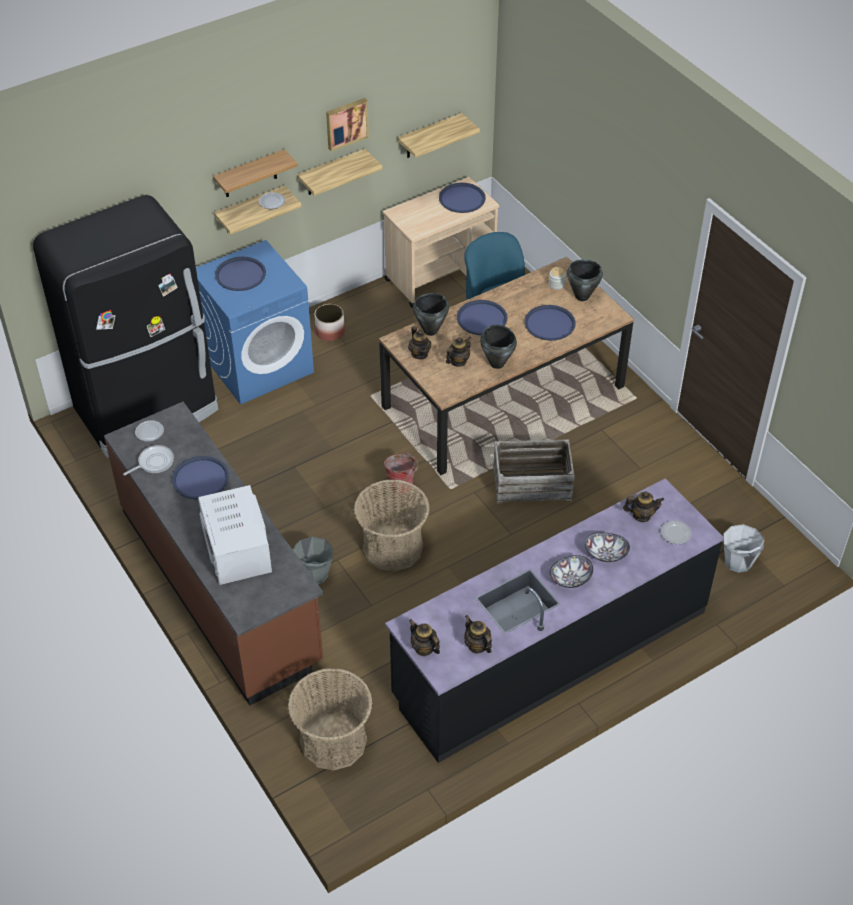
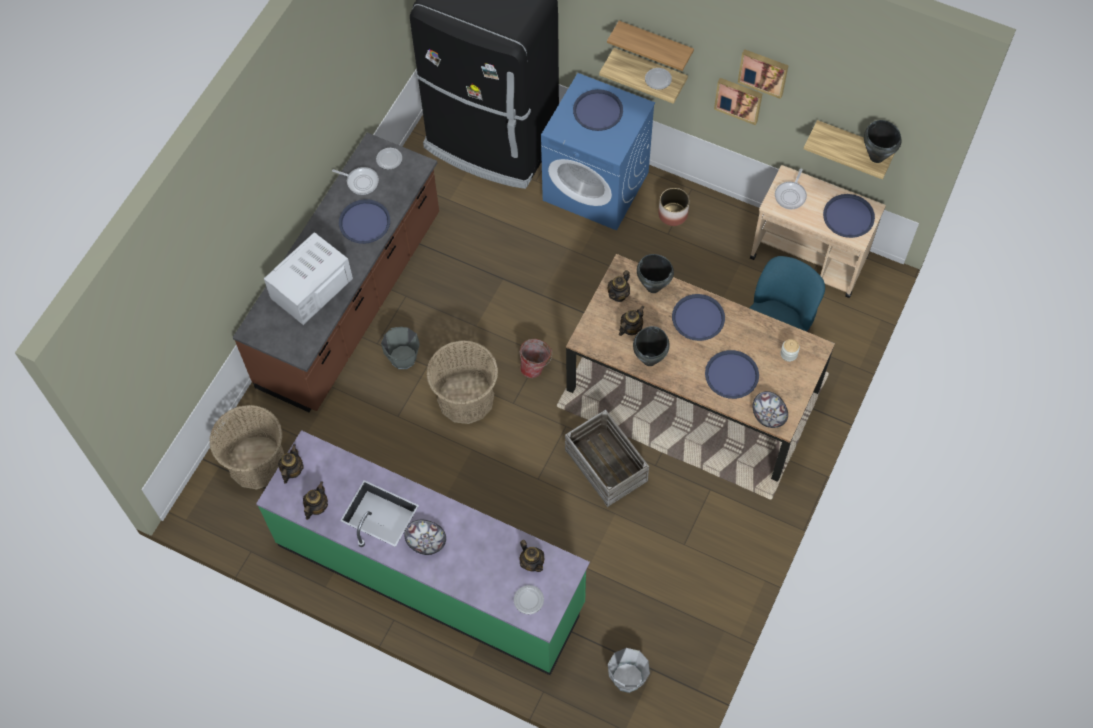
camera: 60 degrees right, 15 degrees up
shelf [297,149,382,196] -> picture [714,78,762,125]
black counter [385,478,724,763] -> green counter [256,430,590,675]
teapot [446,336,472,367] -> teapot turned 60 degrees counterclockwise [619,306,644,336]
black cooking pot [567,260,603,301] -> black cooking pot moved to [864,120,902,163]
bowl [585,533,630,562] -> bowl moved to [753,391,788,428]
none -> frying pan [775,169,807,209]

